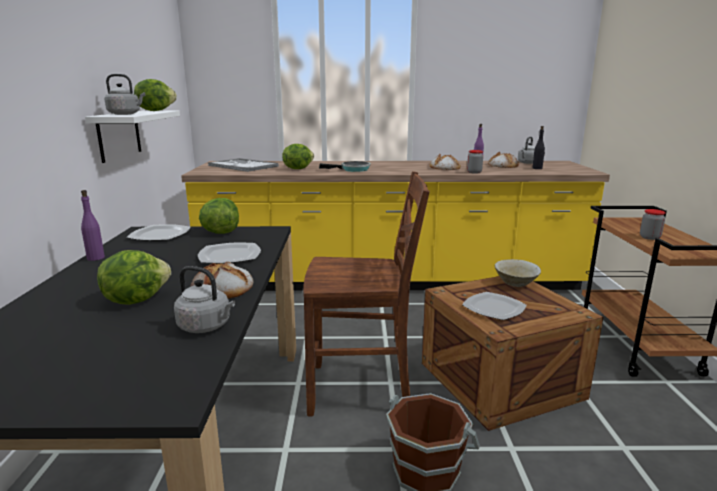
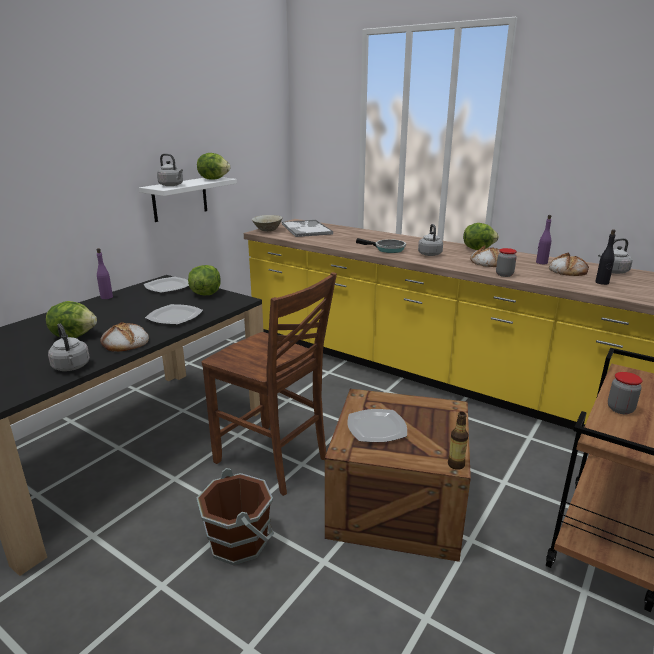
camera: 35 degrees right, 5 degrees up
lettuce [282,144,314,169] -> lettuce moved to [463,223,499,250]
beige bowl [495,259,541,287] -> beige bowl moved to [252,215,282,232]
none -> grey kettle [418,224,443,256]
none -> bottle [448,412,468,470]

